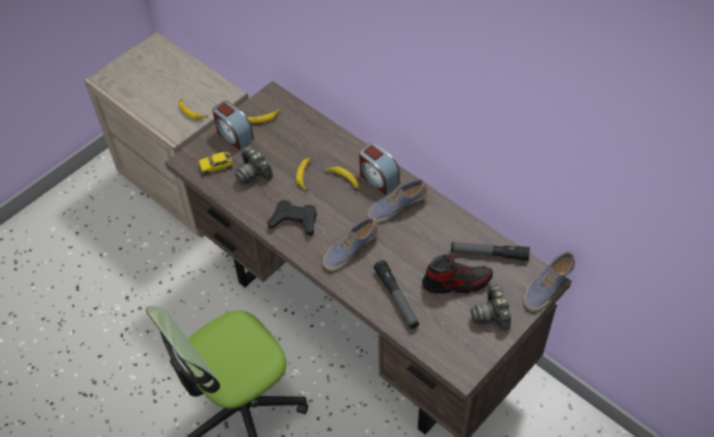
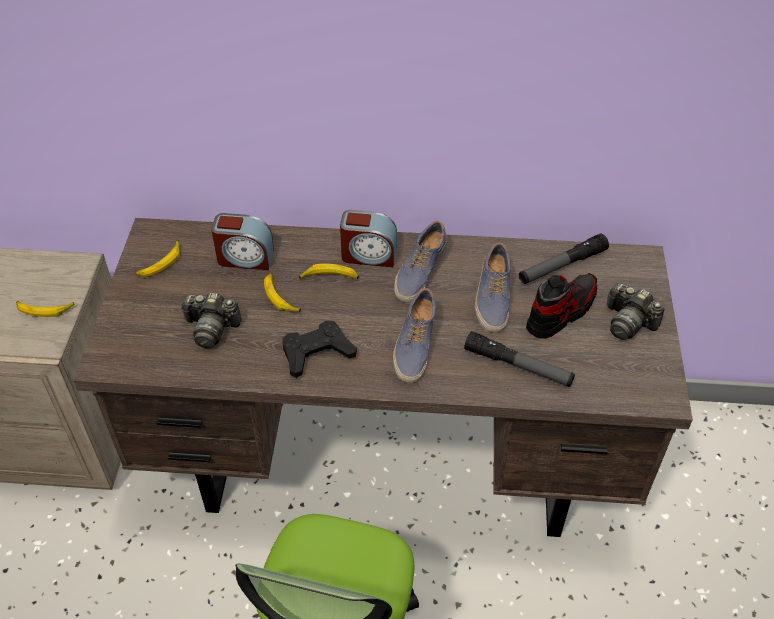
camera: 40 degrees left, 5 degrees down
toy car [198,152,232,175] -> none
alarm clock [212,101,254,150] -> alarm clock moved to [211,213,274,270]
shoe [523,252,575,311] -> shoe moved to [475,243,511,333]

